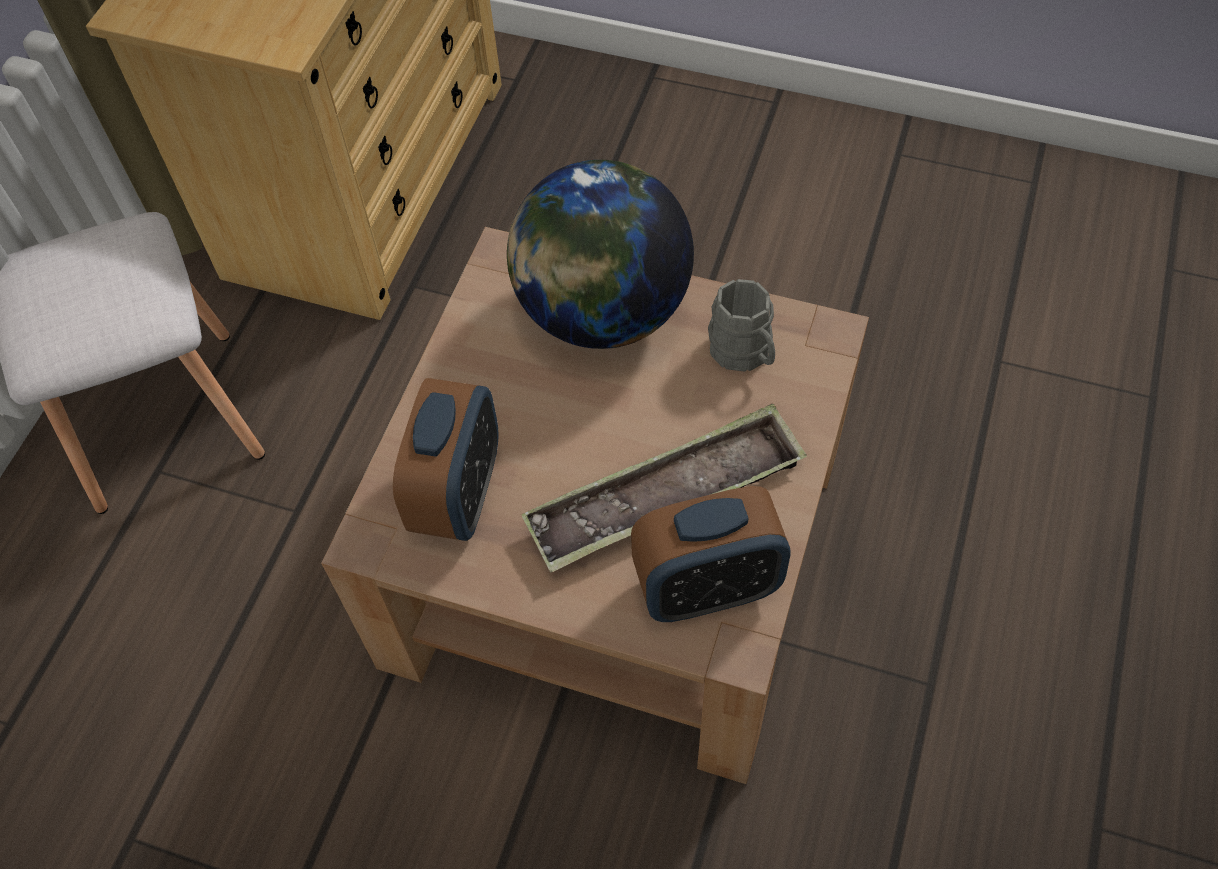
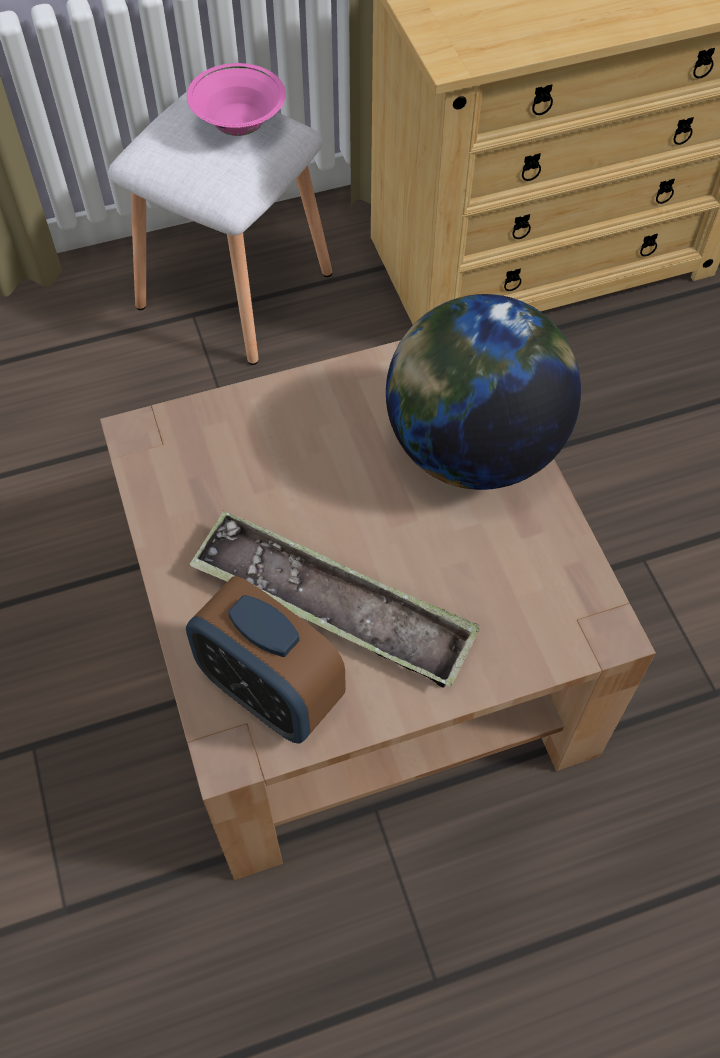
camera: 50 degrees right, 0 degrees up
alarm clock [393,378,499,541] -> none
grey mug [708,279,775,372] -> none
none -> pink bowl [187,63,286,136]

